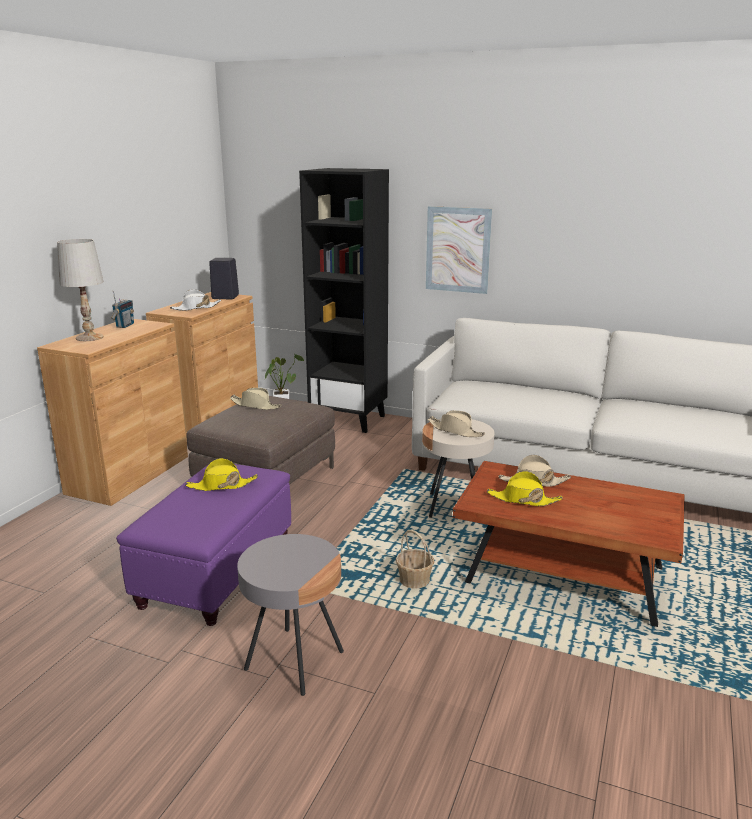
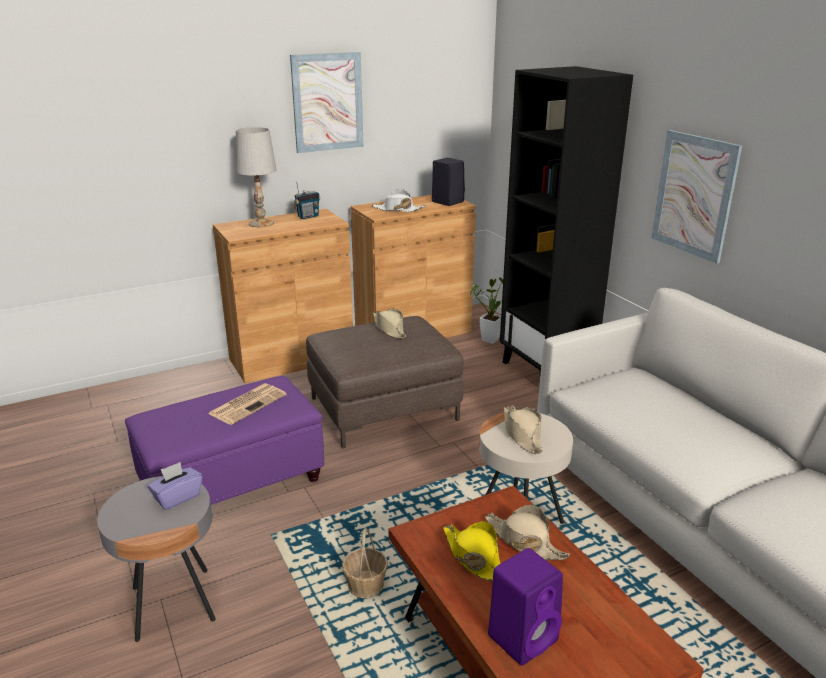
camera: 40 degrees right, 5 degrees up
yellow hat [185,458,258,491] -> newspaper [207,383,287,425]
none -> purple tissue box [148,462,202,510]
none -> picture [290,52,364,153]
none -> purple speaker [488,548,563,666]

